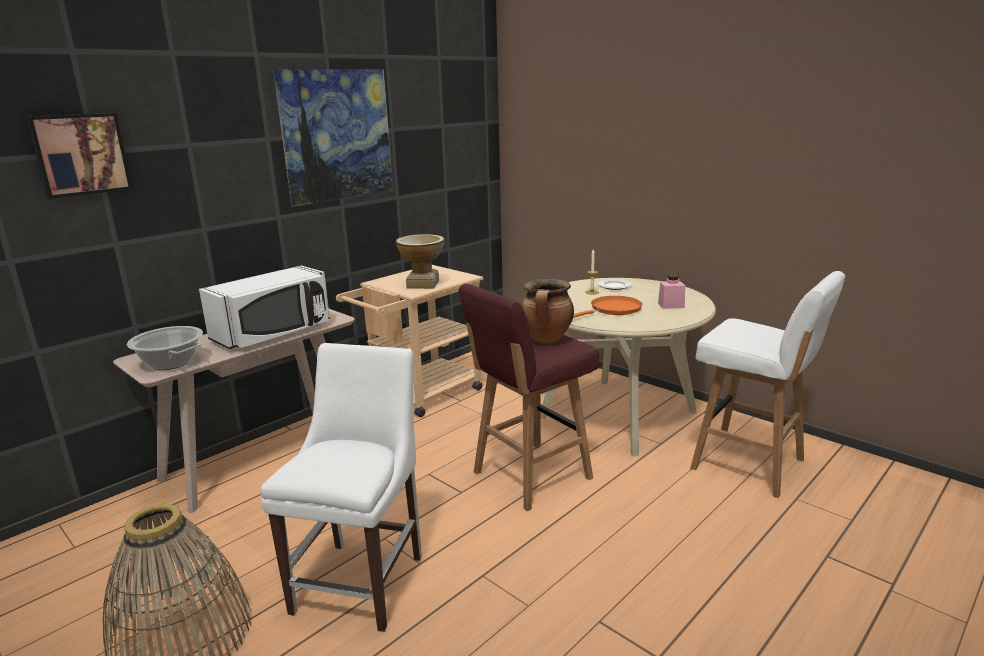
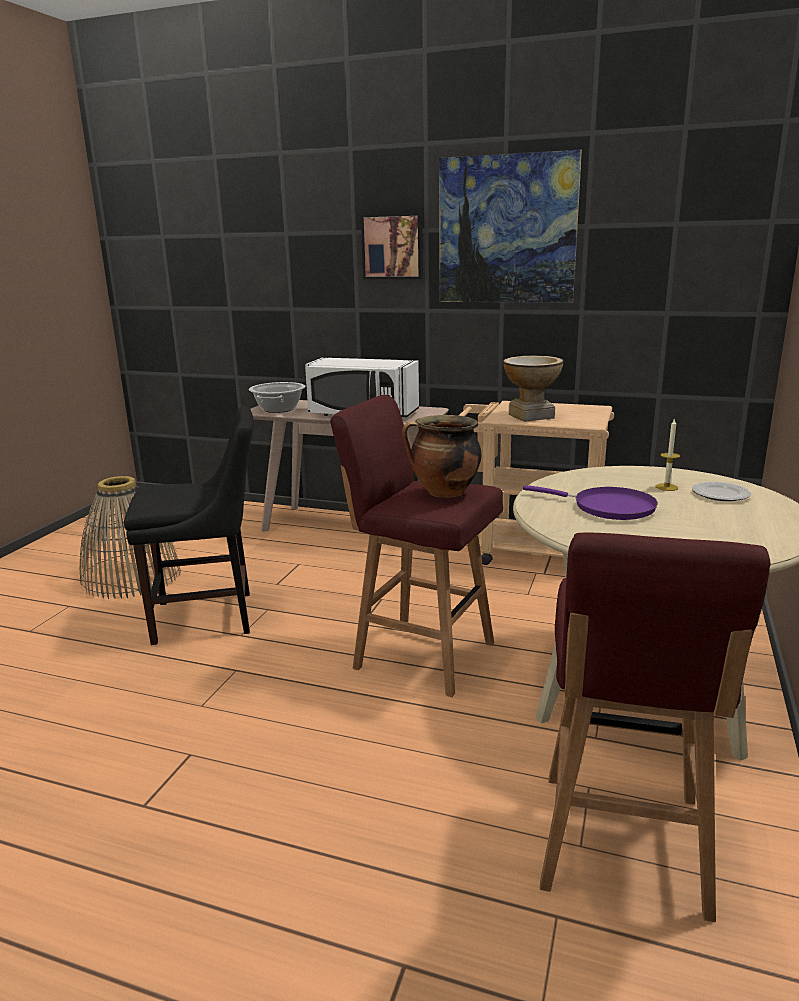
camera: 65 degrees right, 0 degrees up
picture [26,113,133,199] -> picture moved to [361,213,423,279]
white chair [261,343,422,632] -> black chair [124,406,254,645]
orange frying pan [573,296,642,318] -> purple frying pan [523,485,658,520]
pink jar [658,274,685,309] -> none
white stool [690,271,845,498] -> red stool [540,533,771,922]

